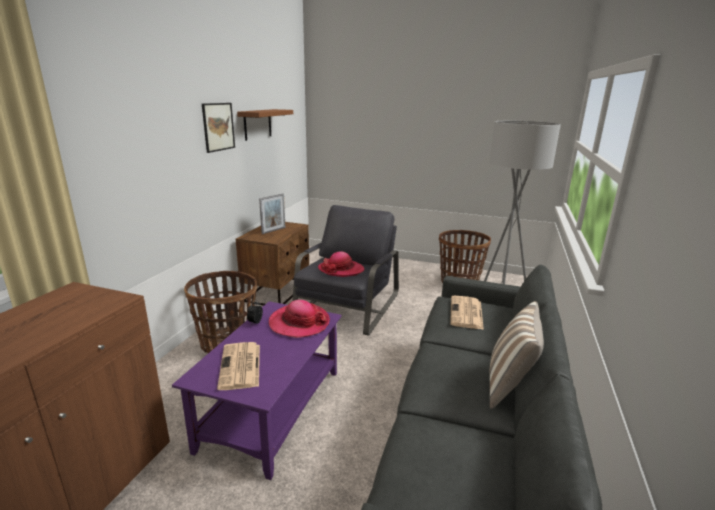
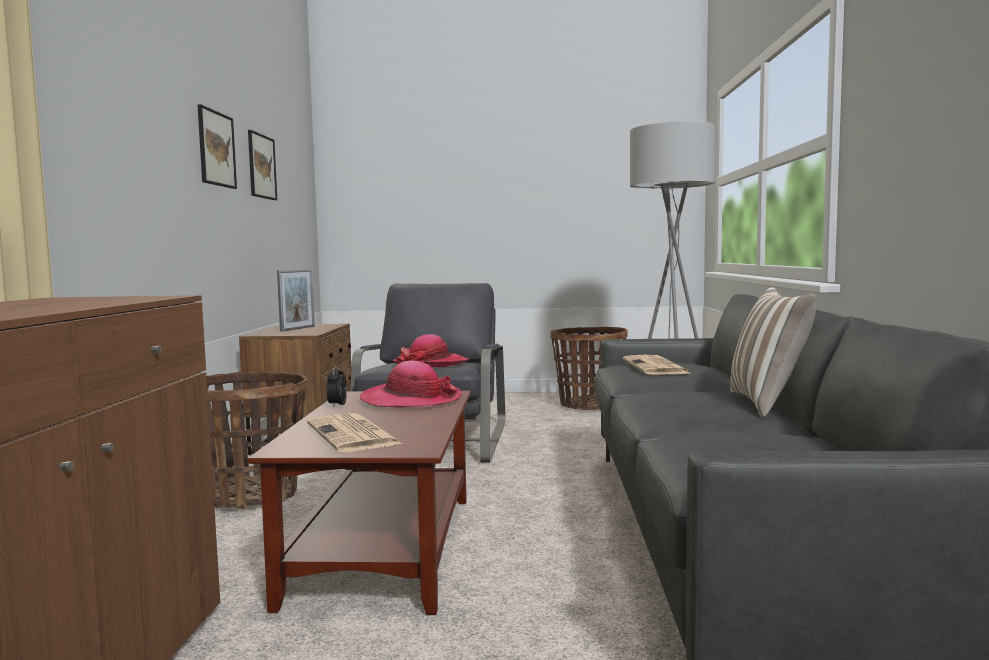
camera: 15 degrees left, 15 degrees down
purple coffee table [172,301,342,480] -> brown coffee table [247,391,471,615]
brown shelf [237,109,293,141] -> picture [248,130,277,200]

